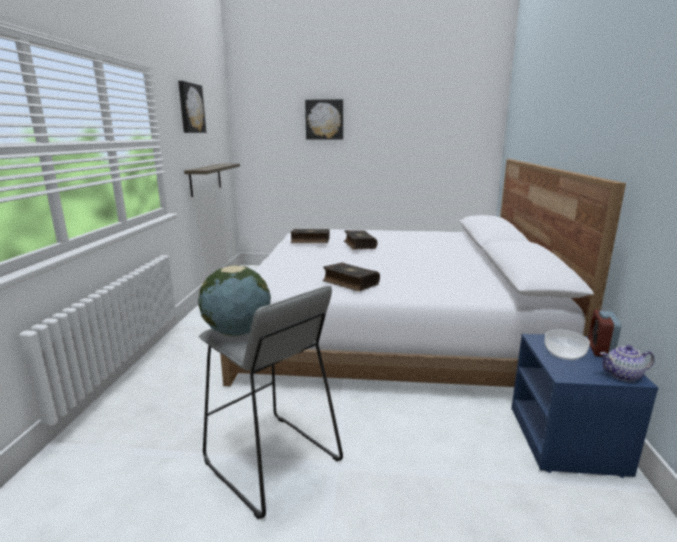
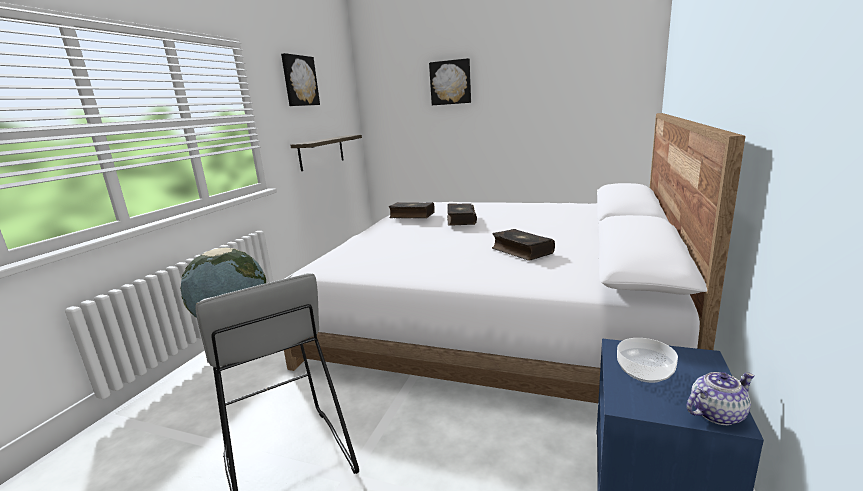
camera: 15 degrees right, 0 degrees up
book [323,262,380,291] -> book moved to [492,229,555,261]
alarm clock [588,309,621,357] -> none
teapot [600,345,655,381] -> teapot turned 150 degrees clockwise [686,372,755,425]

